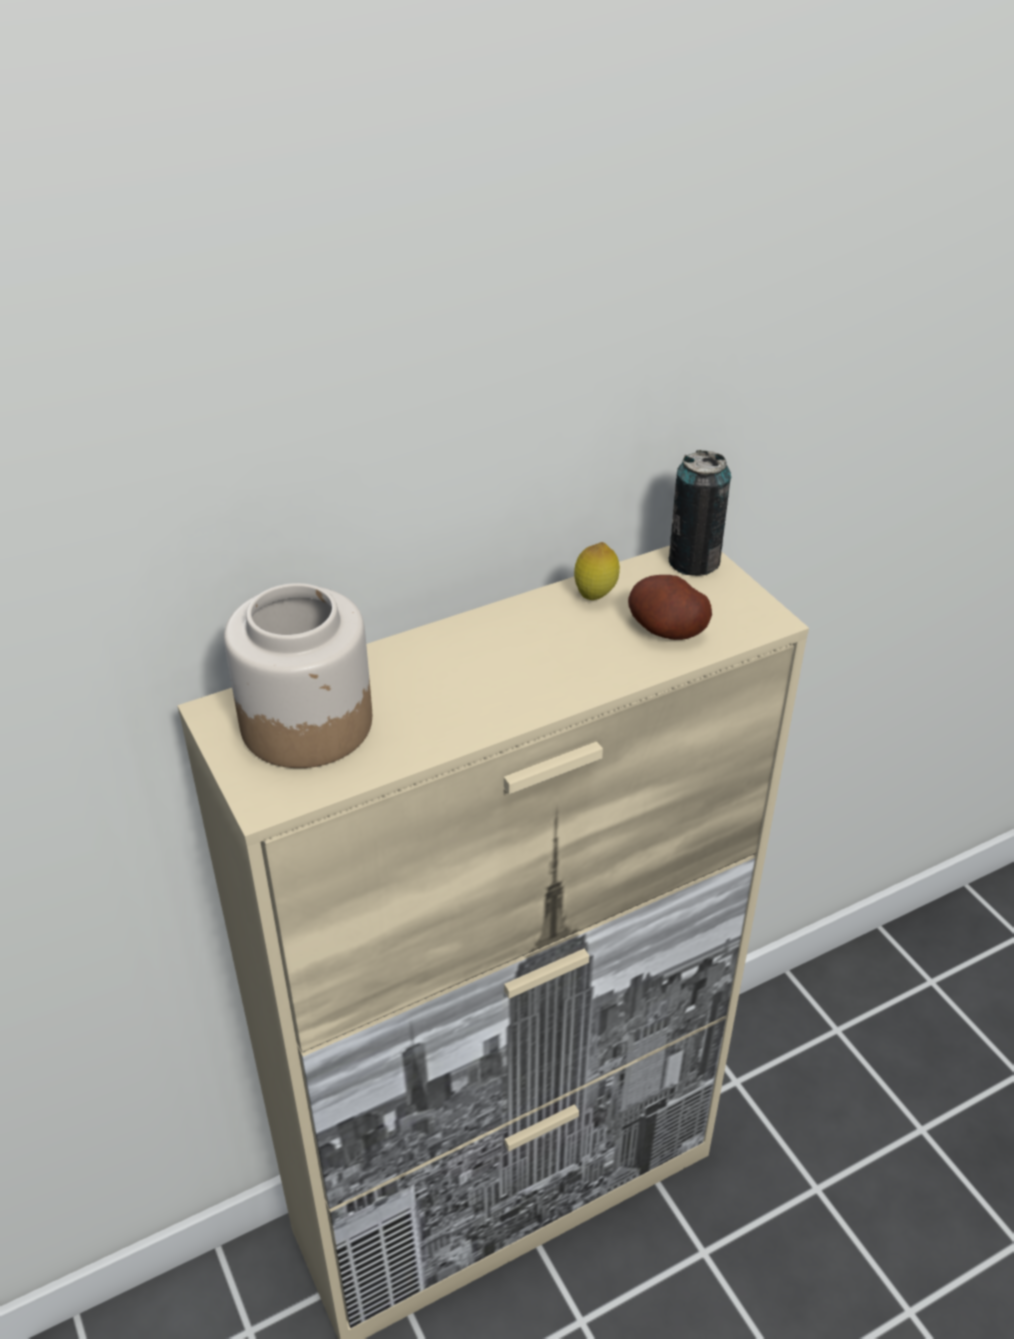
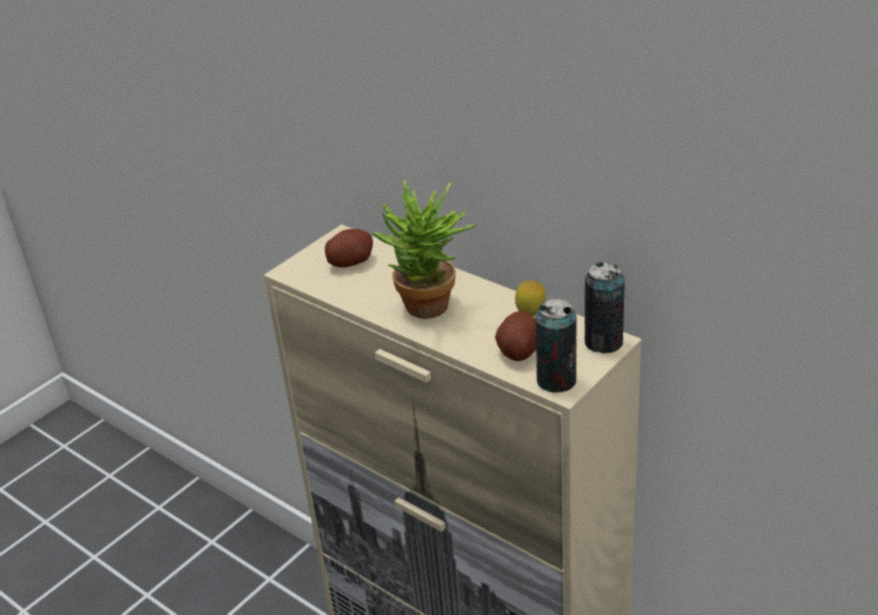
camera: 70 degrees right, 5 degrees down
jar [224,583,372,768] -> potato [325,229,373,268]
none -> potted plant [372,180,476,319]
none -> can [535,299,577,393]

